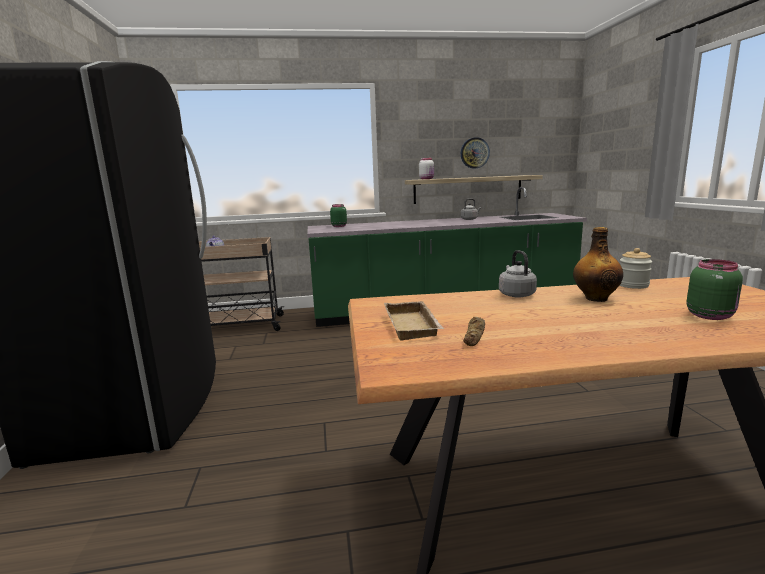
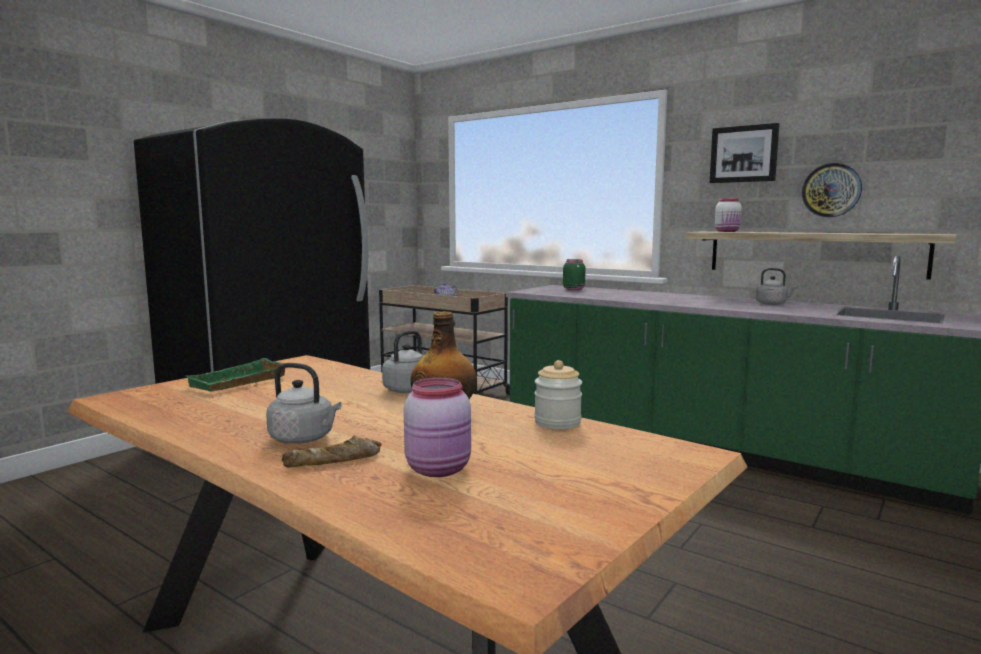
camera: 45 degrees right, 5 degrees down
beige tray [384,301,444,341] -> green tray [186,358,285,392]
bread [463,317,485,346] -> bread moved to [282,435,382,468]
green jar [686,259,743,320] -> pink jar [404,377,471,477]
none -> grey kettle [266,363,342,444]
none -> picture [709,123,779,183]

